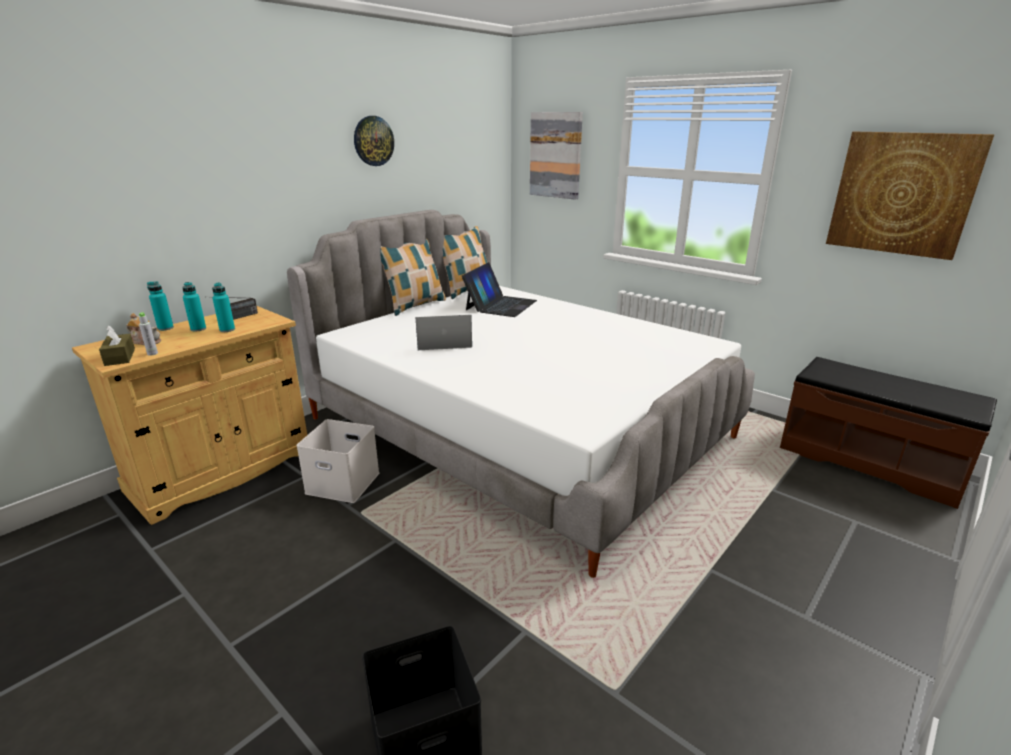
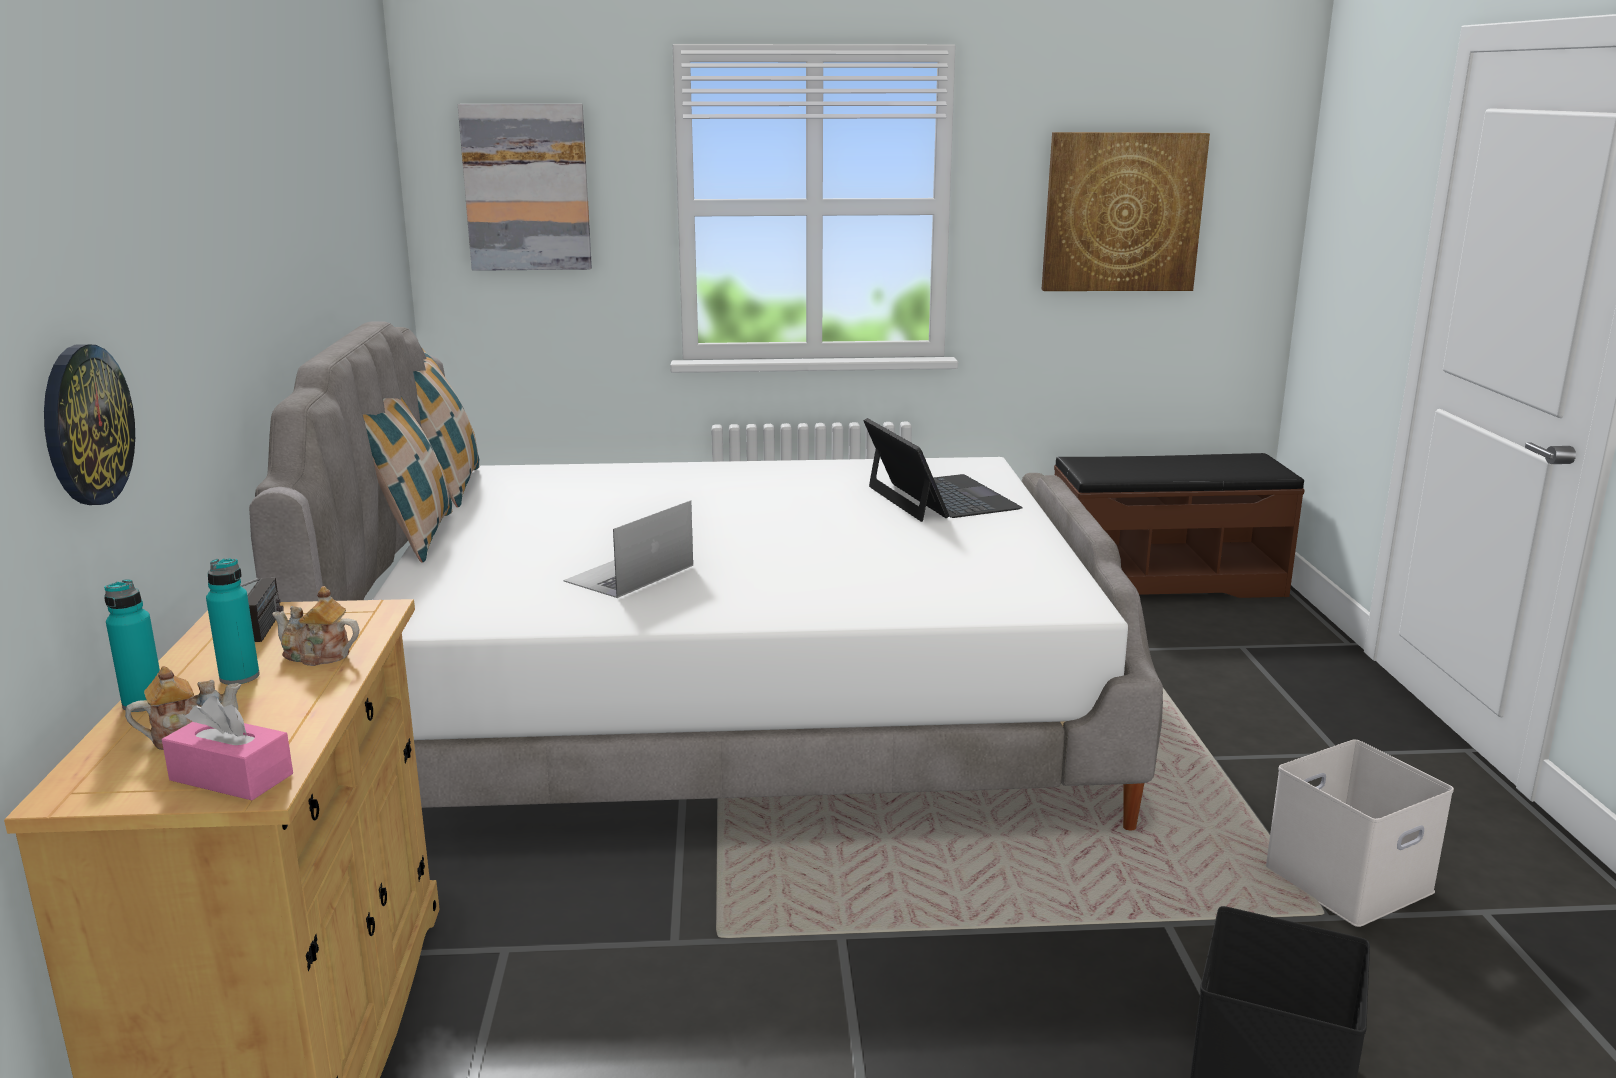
camera: 45 degrees left, 5 degrees down
brown tissue box [99,325,135,366] -> pink tissue box [162,696,293,800]
grey bottle [139,312,158,356] -> none
turquoise bottle [212,283,235,332] -> teapot [272,586,359,666]
white storage box [296,419,380,503] -> white storage box moved to [1266,739,1454,927]
wall clock [354,116,394,166] -> wall clock moved to [44,344,135,505]
laptop [462,262,537,317] -> laptop moved to [863,418,1023,522]

